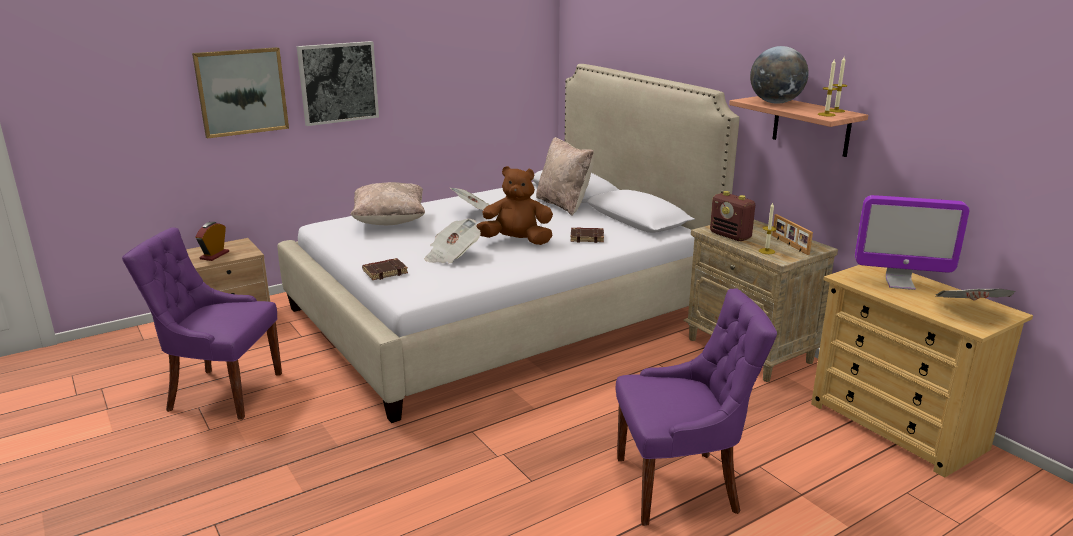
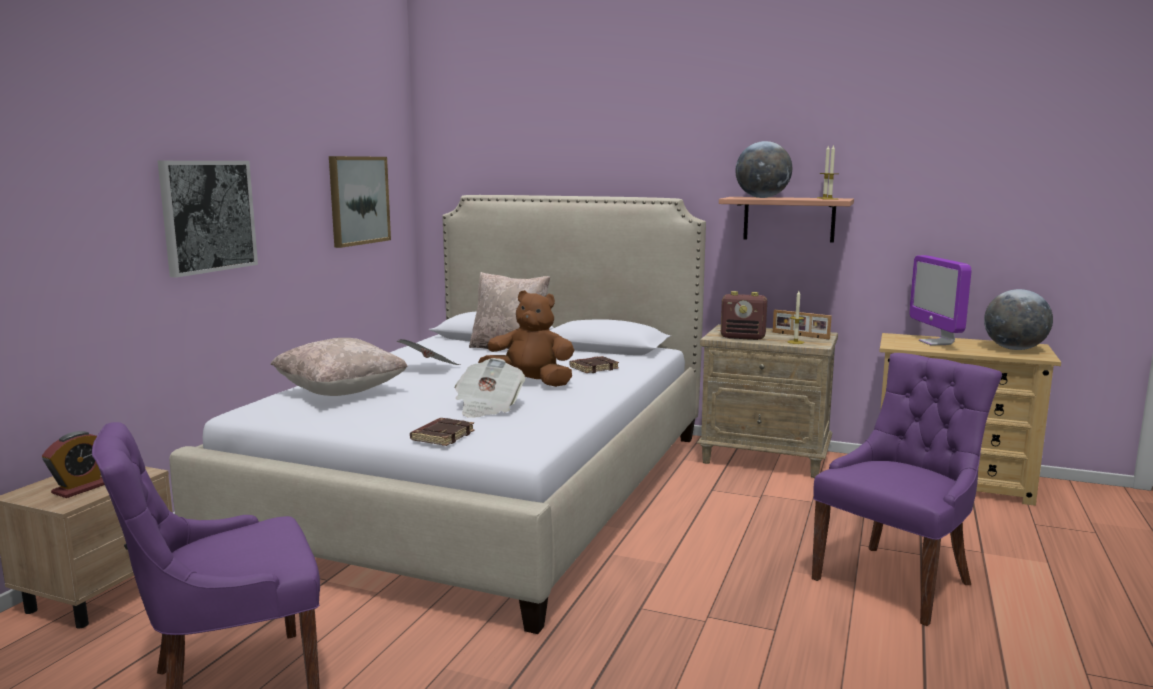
camera: 35 degrees left, 10 degrees down
picture [192,47,289,139] -> picture moved to [329,156,391,248]
alarm clock [195,222,229,261] -> alarm clock turned 135 degrees counterclockwise [42,431,105,498]
brown plush toy [476,166,553,245] -> brown plush toy turned 45 degrees clockwise [478,290,574,387]
monitor [855,195,970,290] -> monitor turned 105 degrees clockwise [909,255,971,345]
newspaper [936,289,1015,301] -> globe [984,289,1053,350]

